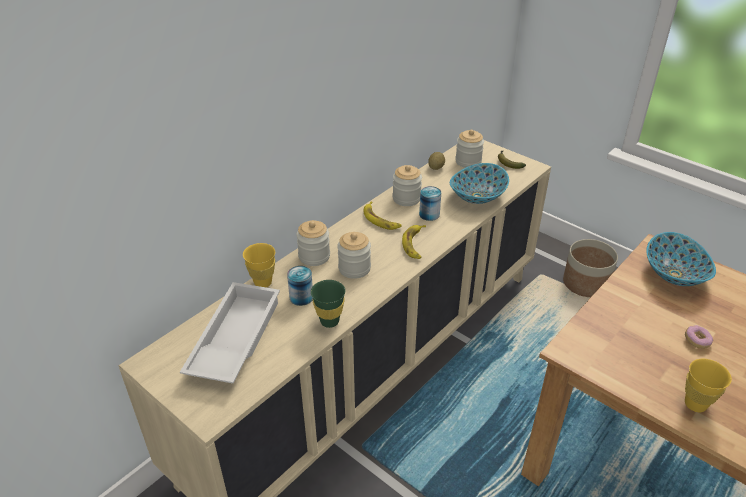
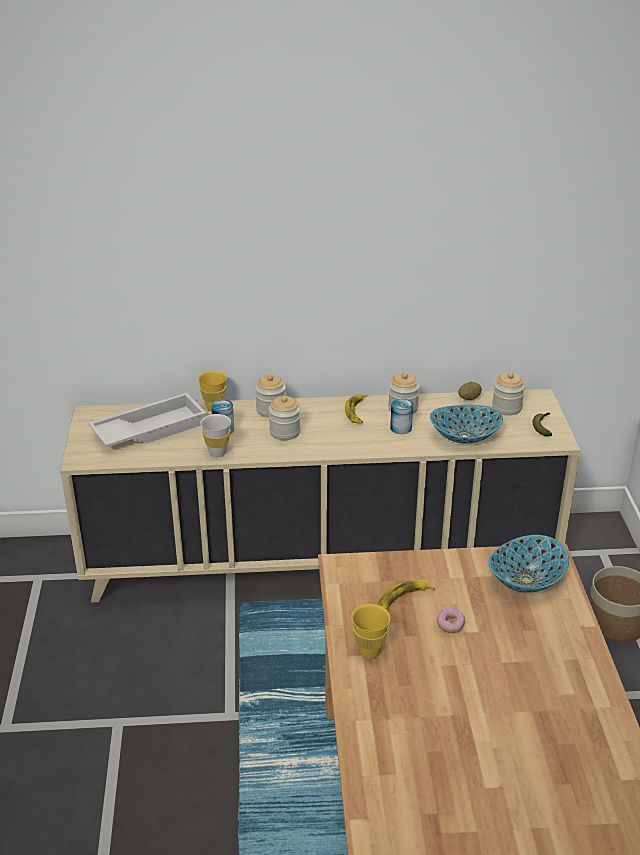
camera: 45 degrees right, 5 degrees down
green cup [311,280,345,328] -> white cup [200,414,231,457]
banana [402,225,426,259] -> banana moved to [378,580,435,611]

